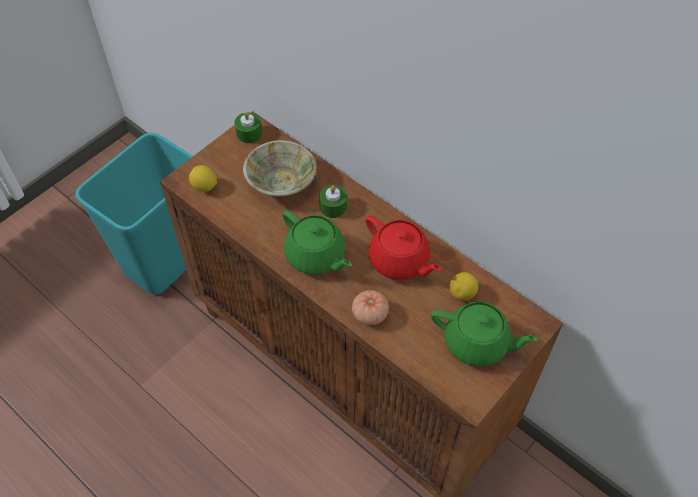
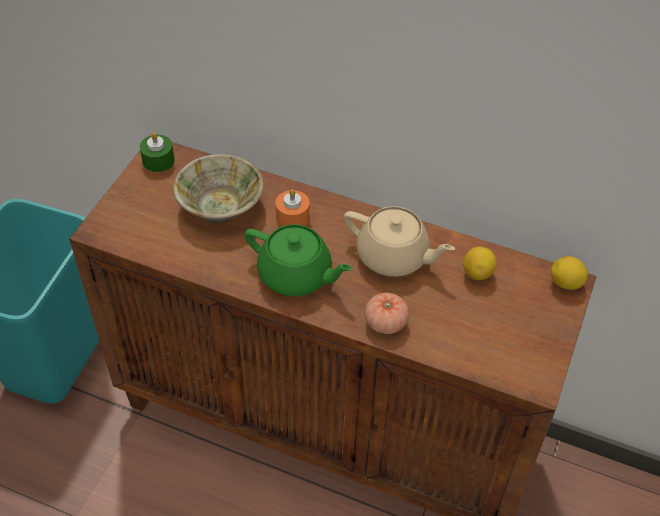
camera: 20 degrees left, 5 degrees down
lemon [189,165,217,192] -> lemon moved to [551,256,588,290]
green candle [319,185,347,218] -> orange candle [276,189,309,227]
red teapot [366,215,442,280] -> beige teapot [344,206,455,277]
green teapot [431,302,538,366] -> none

